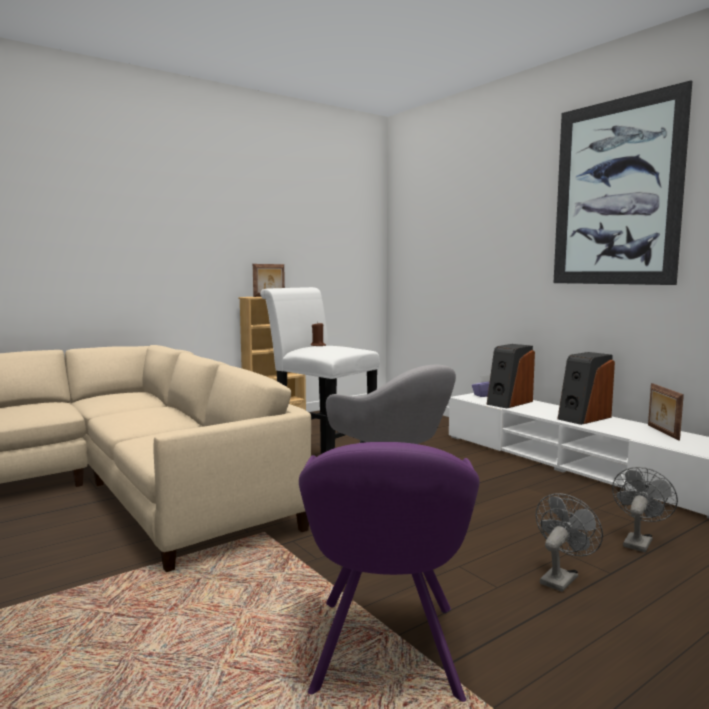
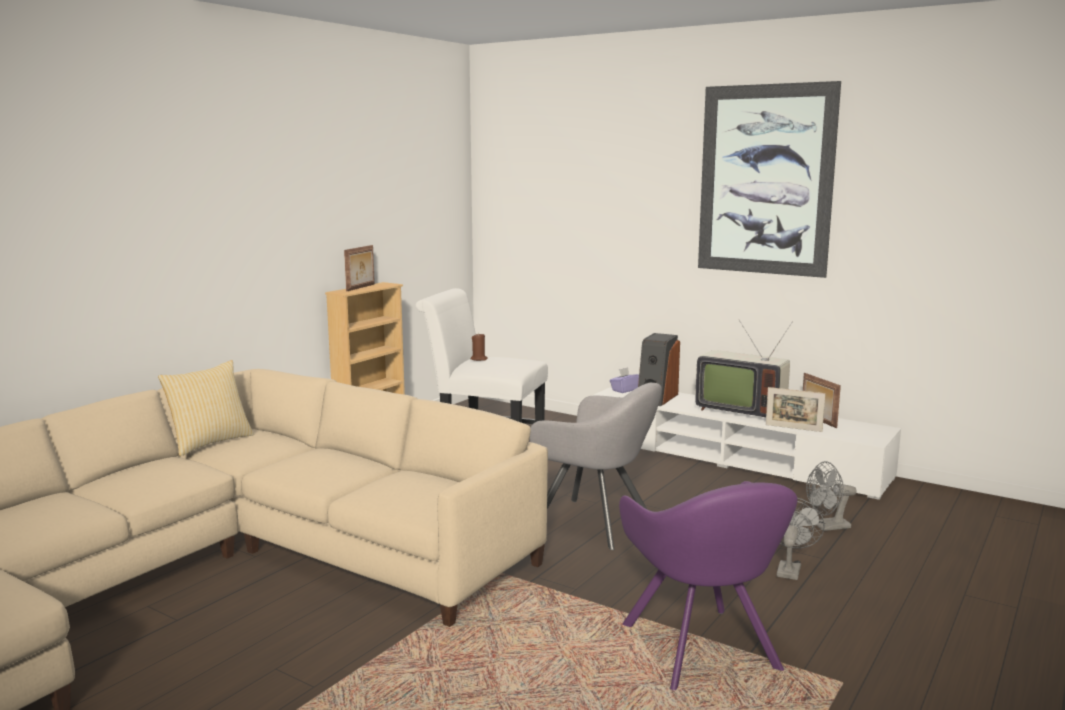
camera: 20 degrees left, 5 degrees up
speaker [558,352,615,425] -> television [695,319,793,417]
grey fan [612,467,678,552] -> grey fan turned 120 degrees counterclockwise [806,461,857,531]
none -> pillow [158,360,254,456]
none -> picture frame [766,387,825,432]

